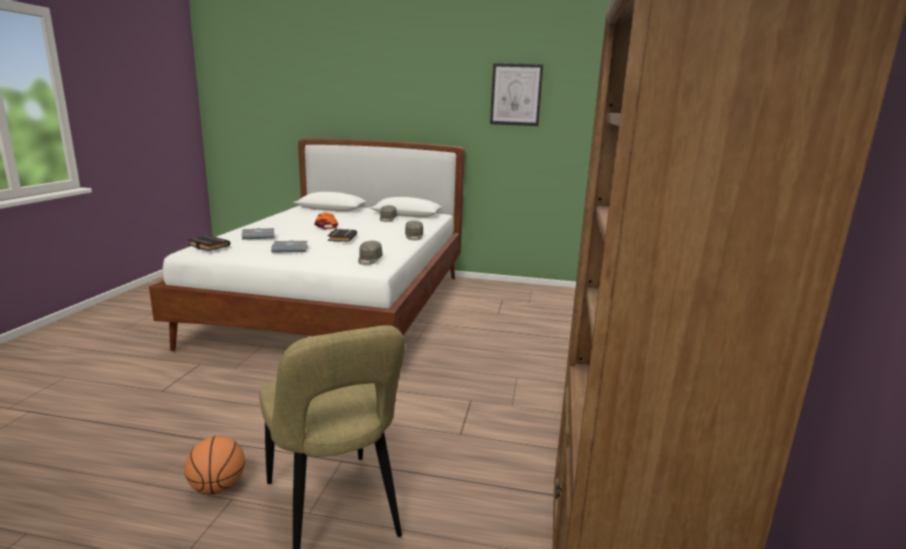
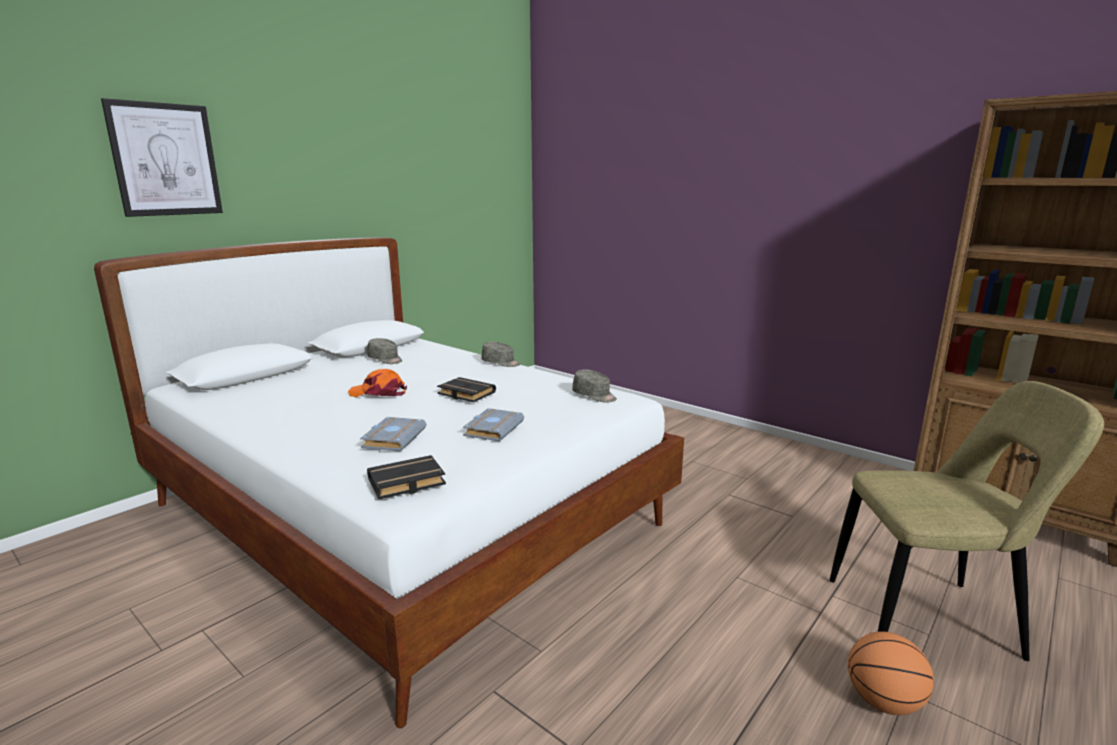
camera: 60 degrees left, 0 degrees up
picture [490,63,544,126] -> picture moved to [101,98,223,217]

